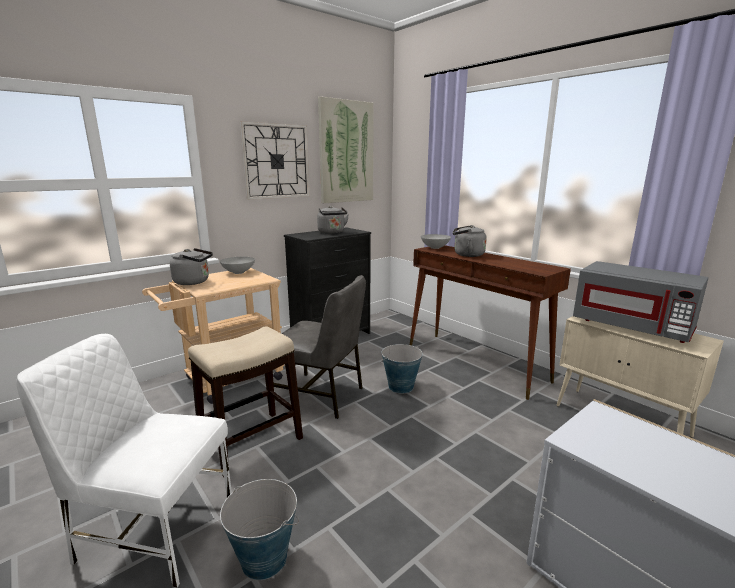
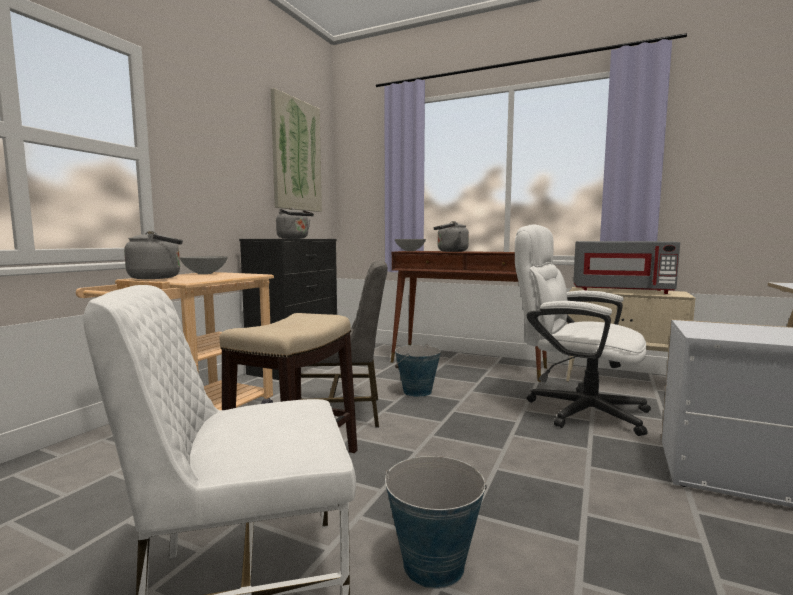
camera: 25 degrees left, 10 degrees down
wall clock [240,121,310,200] -> none
none -> white office chair [515,224,651,436]

